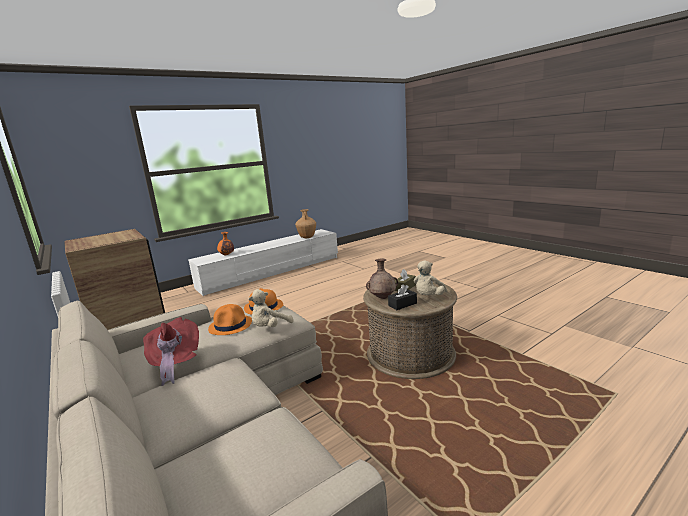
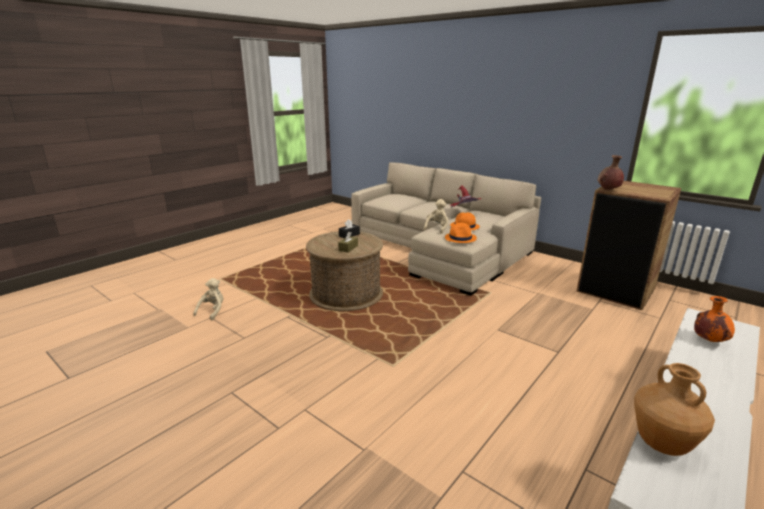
camera: 165 degrees right, 5 degrees up
brown vase [366,258,398,299] -> brown vase moved to [597,155,624,190]
beige plush toy [414,261,447,295] -> beige plush toy moved to [193,278,224,320]

